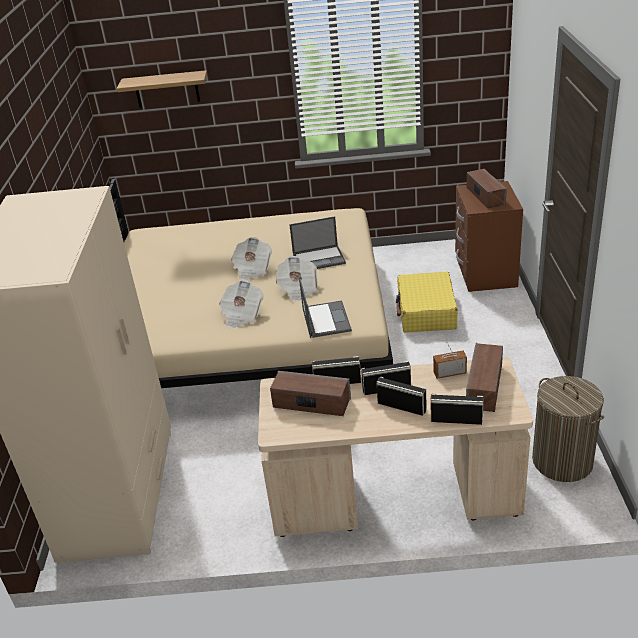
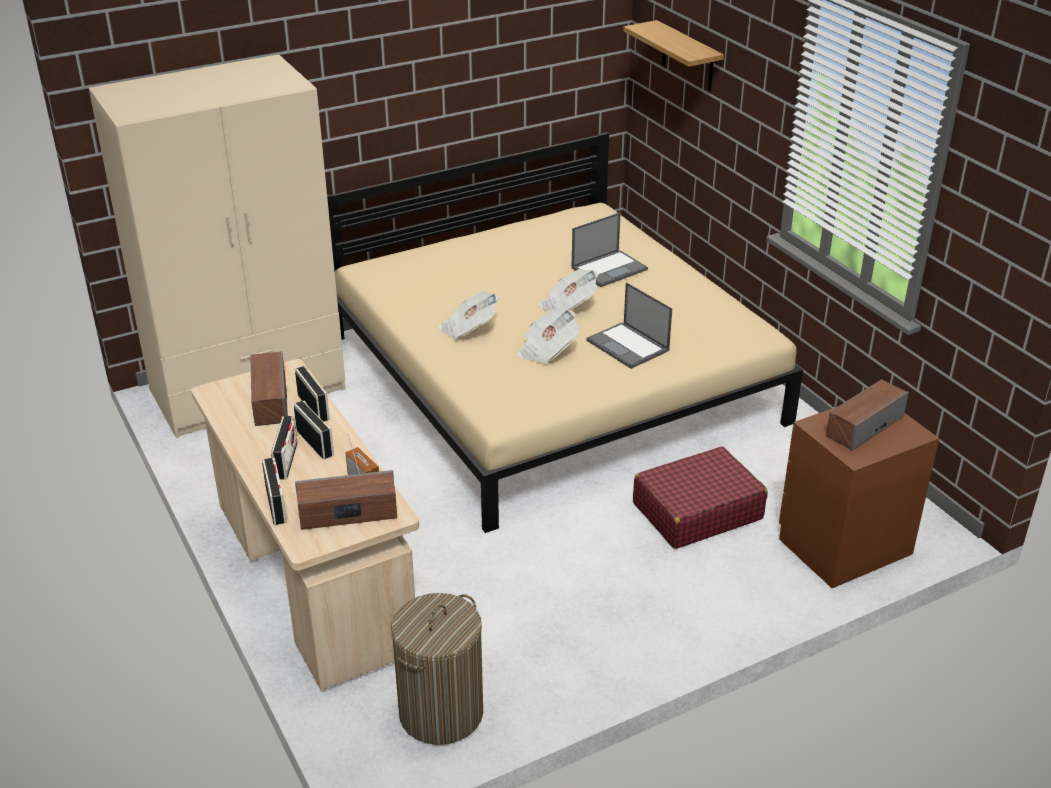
camera: 60 degrees right, 0 degrees up
laptop [299,277,352,338] -> laptop moved to [571,212,648,287]
yellow suitcase [396,272,458,333] -> red suitcase [633,447,768,549]

